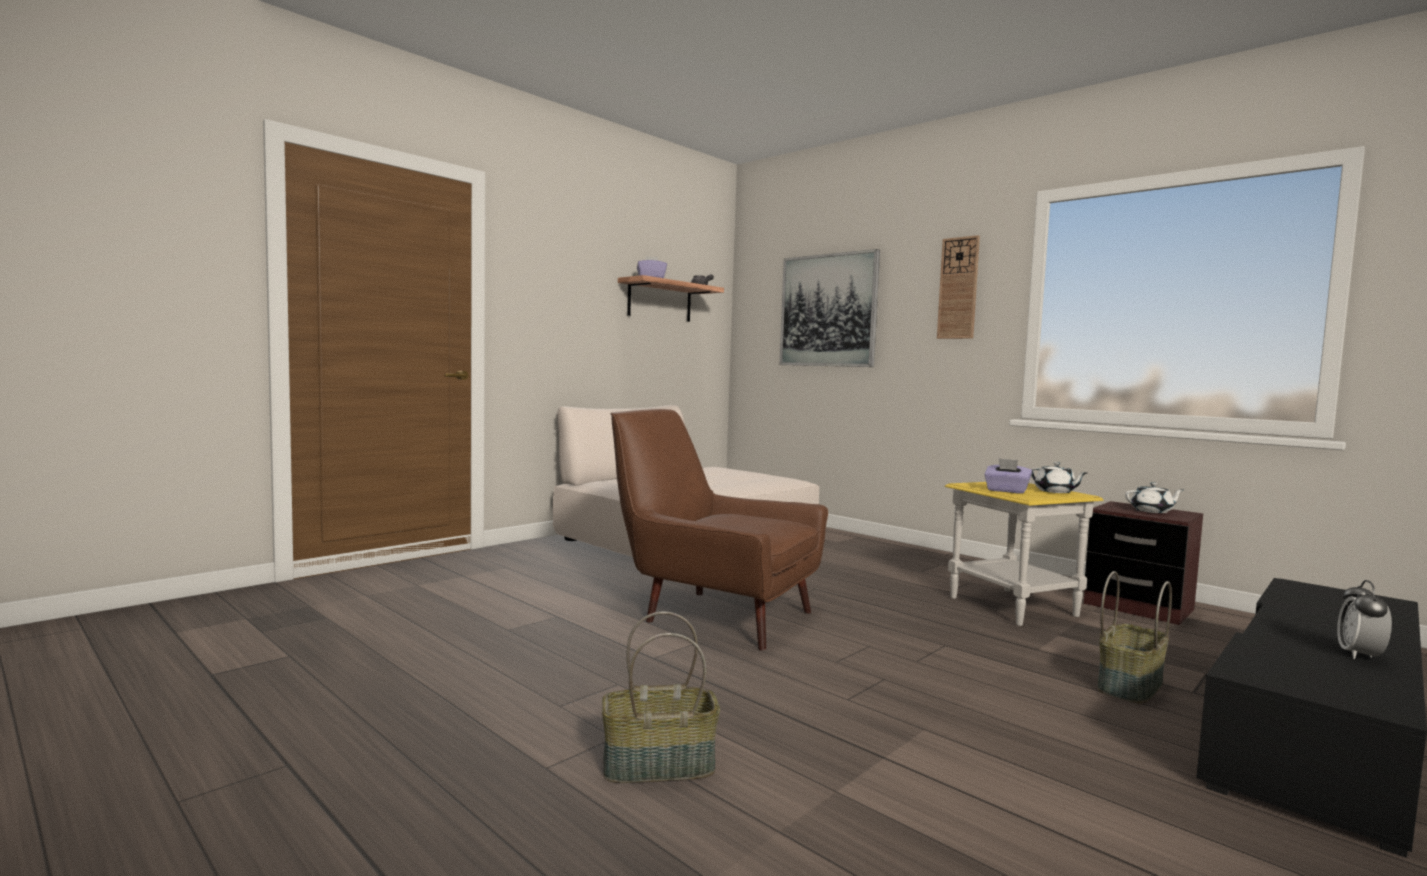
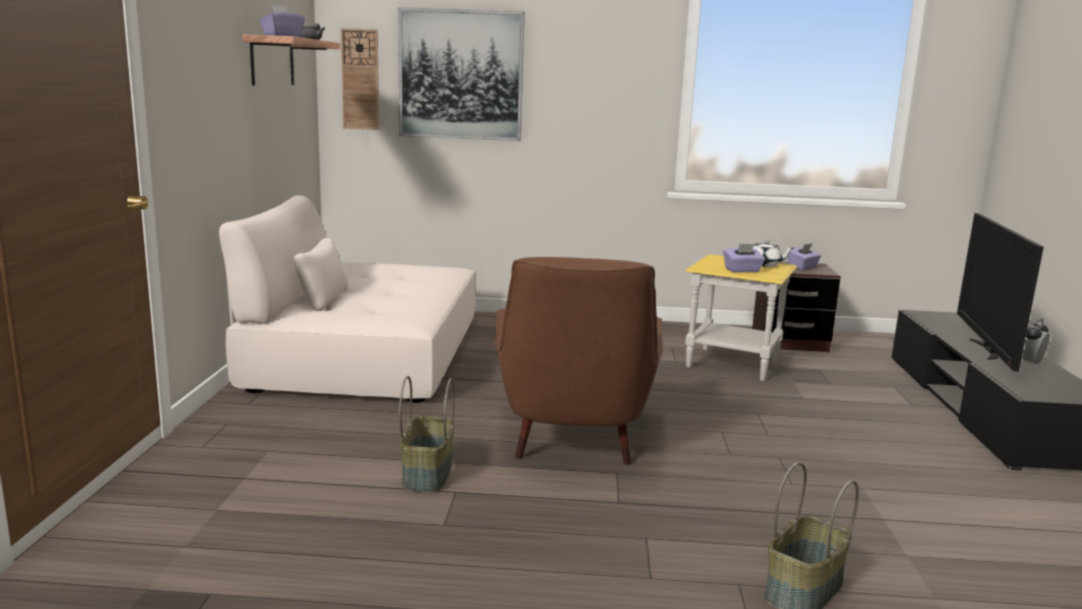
camera: 40 degrees left, 10 degrees up
brown armchair [610,409,828,651] -> brown armchair turned 75 degrees counterclockwise [495,257,663,465]
wall clock [937,235,980,339] -> wall clock moved to [341,28,379,130]
basket [1097,571,1172,704] -> basket moved to [399,376,454,492]
white teapot [1125,482,1183,513] -> purple tissue box [788,243,821,270]
alarm clock [1337,580,1392,659] -> alarm clock turned 60 degrees clockwise [1021,318,1050,365]
none -> television [957,213,1044,372]

